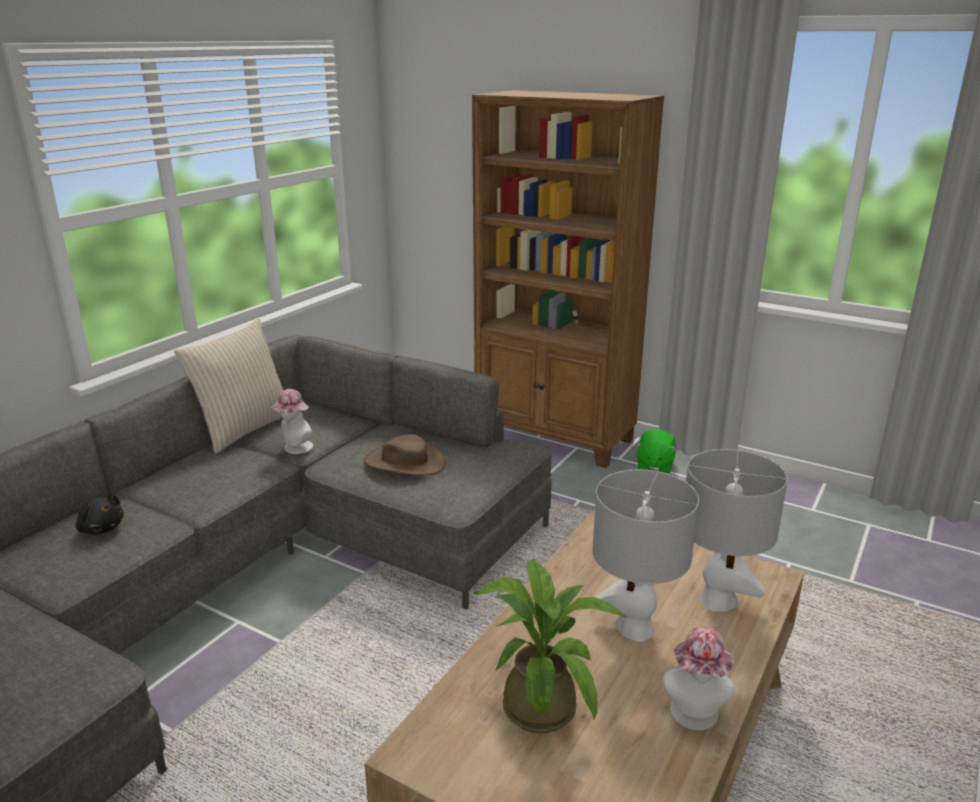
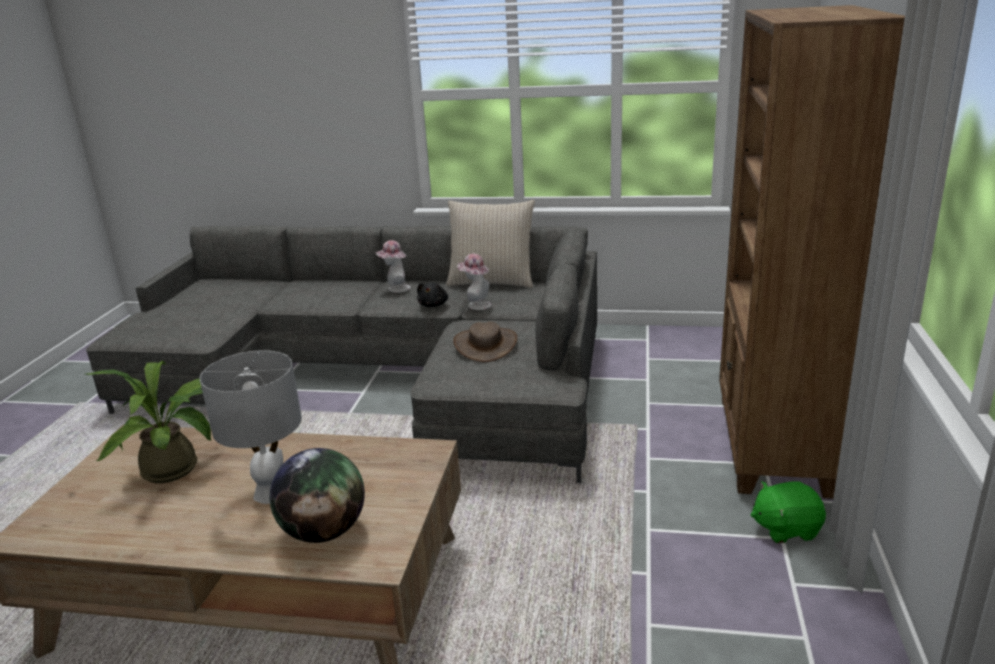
camera: 70 degrees right, 0 degrees up
black plush toy [76,495,124,535] -> black plush toy moved to [417,282,448,307]
hat [663,626,734,730] -> hat moved to [376,240,411,293]
grey table lamp [686,449,788,612] -> globe [270,448,365,543]

